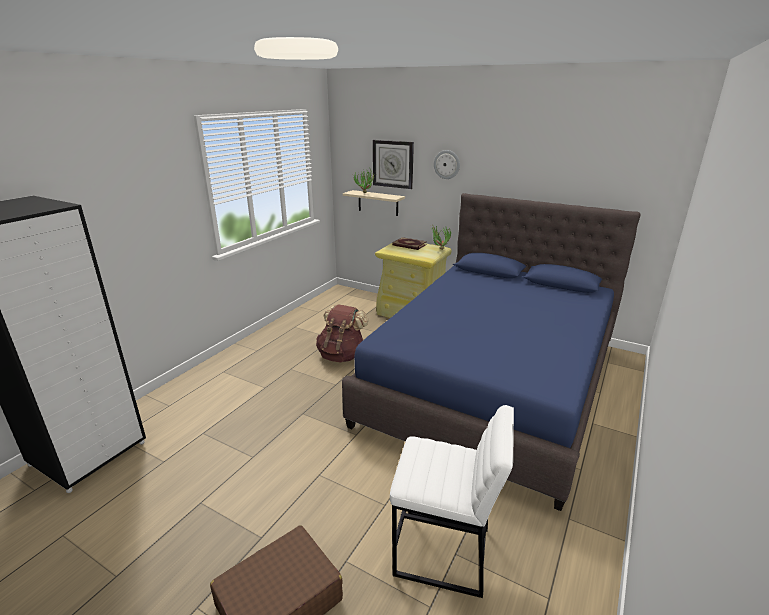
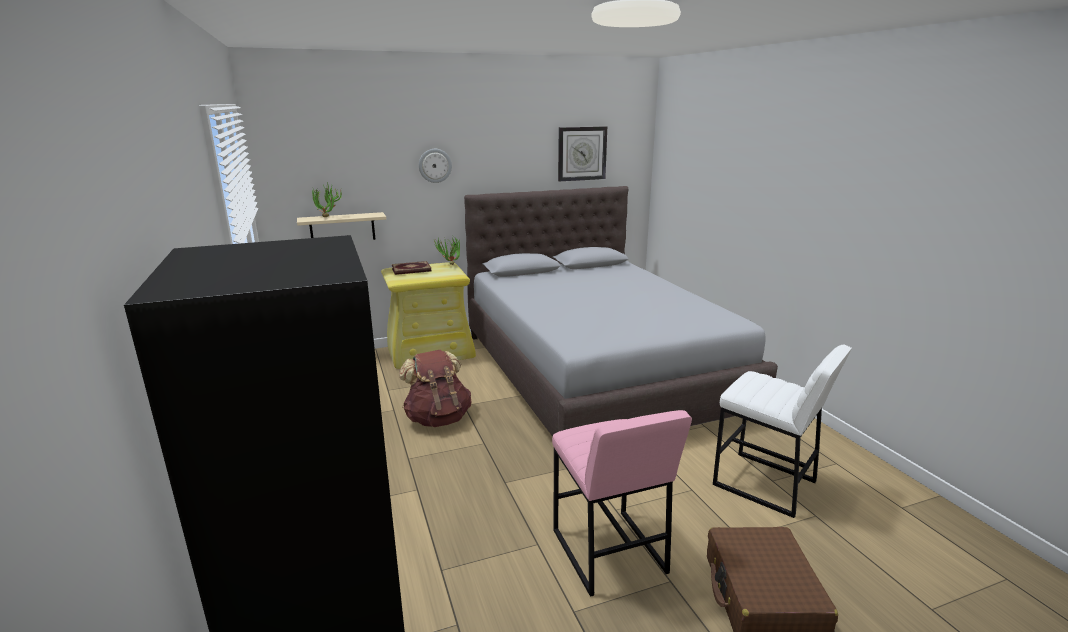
camera: 50 degrees left, 5 degrees down
blue bed [342,193,640,511] -> grey bed [464,186,778,465]
wall clock [373,140,414,189] -> wall clock moved to [558,126,607,181]
white chair [390,405,514,598] -> white chair turned 75 degrees clockwise [713,345,852,518]
none -> pink chair [552,410,692,597]

